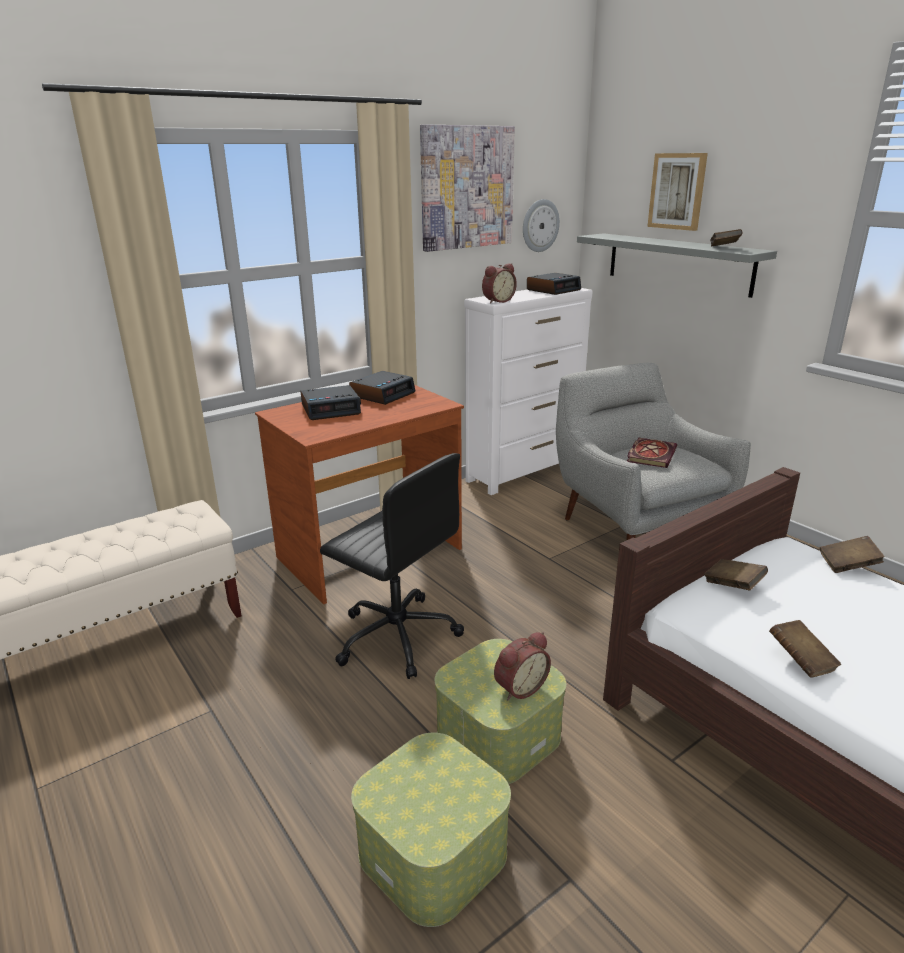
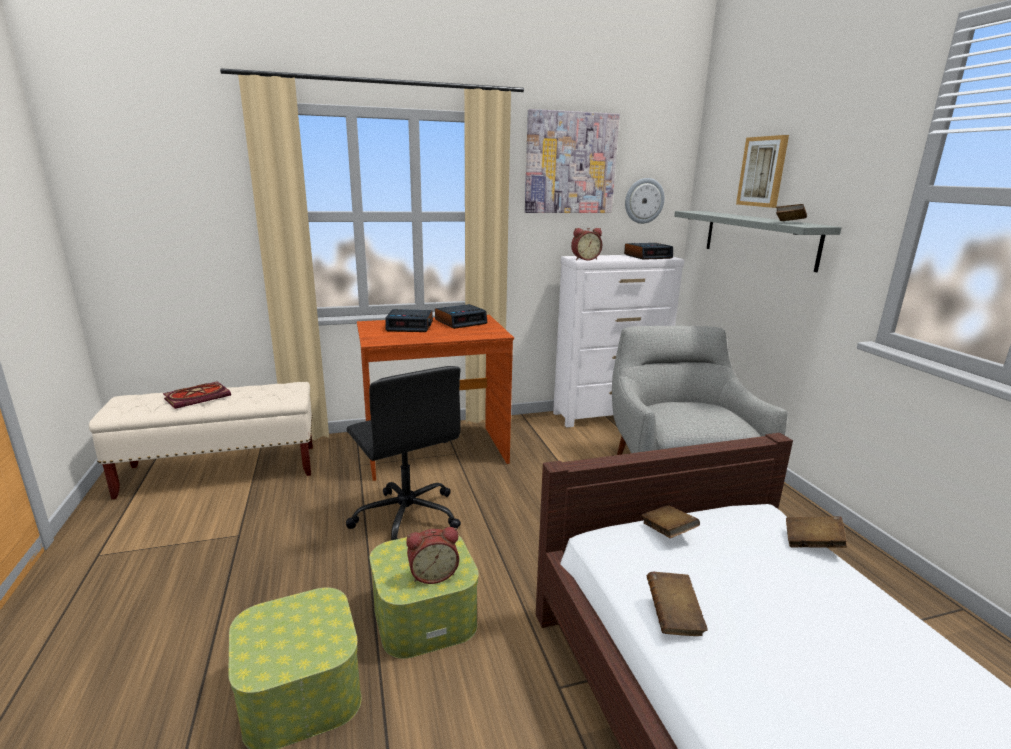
camera: 20 degrees right, 5 degrees down
book [627,438,677,468] -> book moved to [163,381,231,409]

